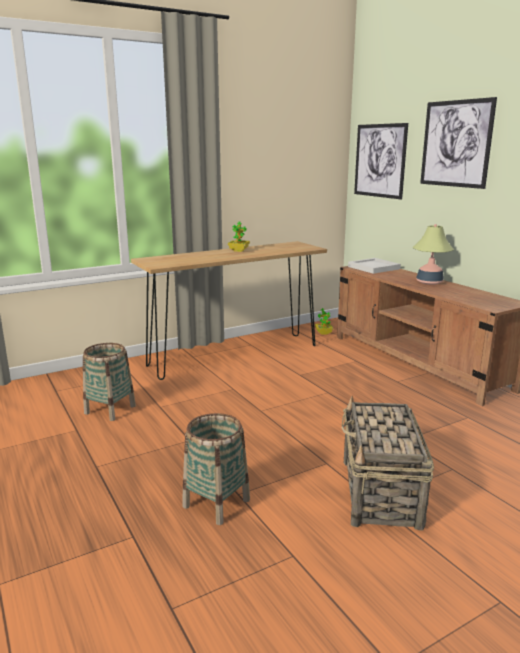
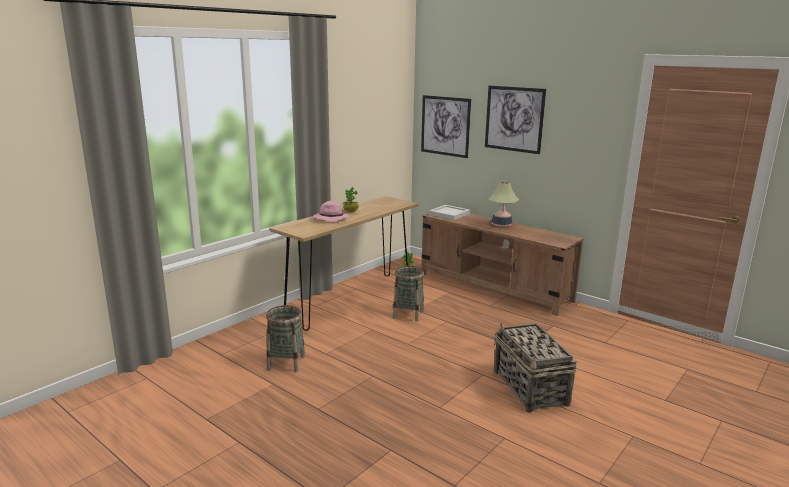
camera: 20 degrees left, 0 degrees up
basket [182,413,250,525] -> basket moved to [392,266,424,322]
none -> pink hat [313,201,350,222]

